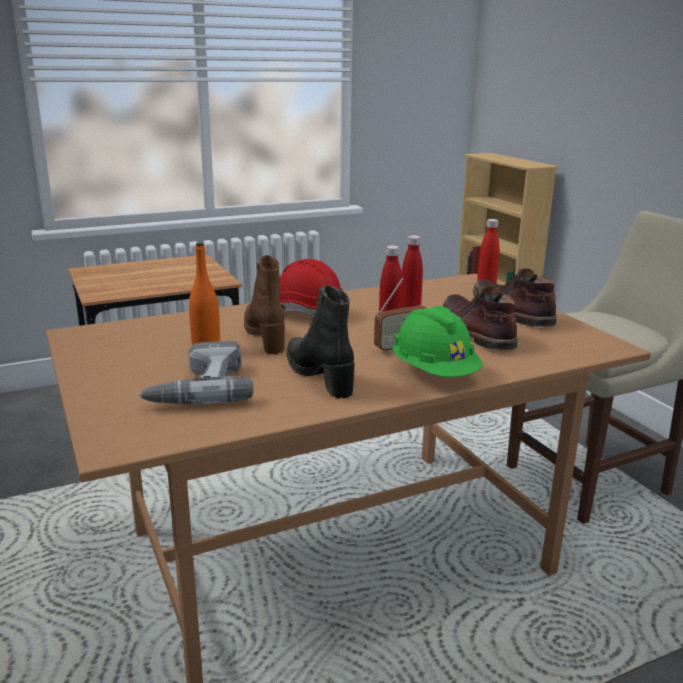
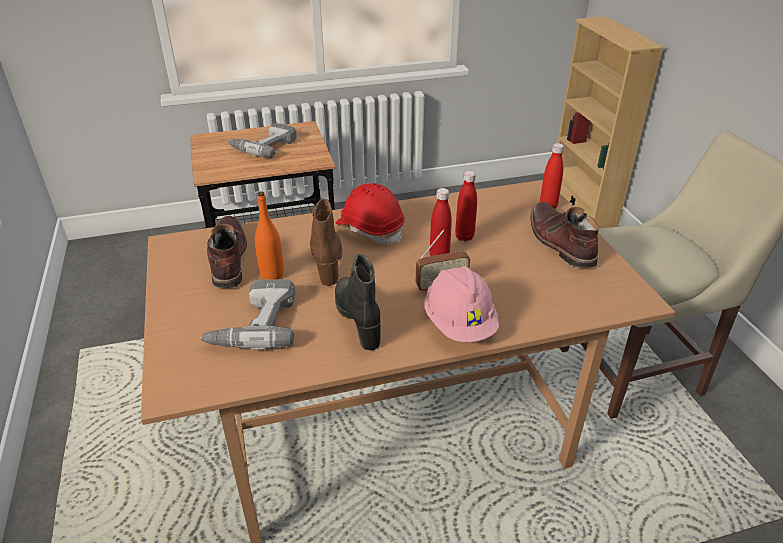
camera: 10 degrees right, 15 degrees up
green hard hat [393,306,483,377] -> pink hard hat [424,266,499,342]
brown boot [443,286,518,350] -> brown boot moved to [207,216,247,288]
none -> power drill [228,123,297,158]

